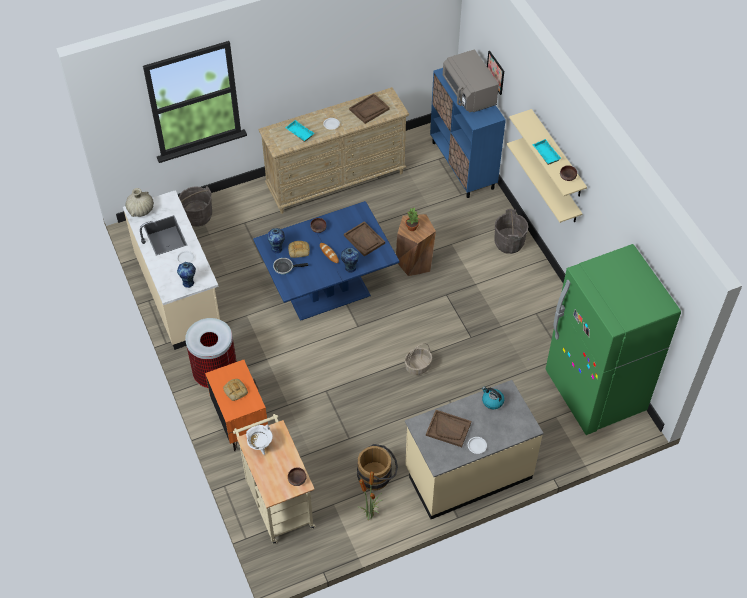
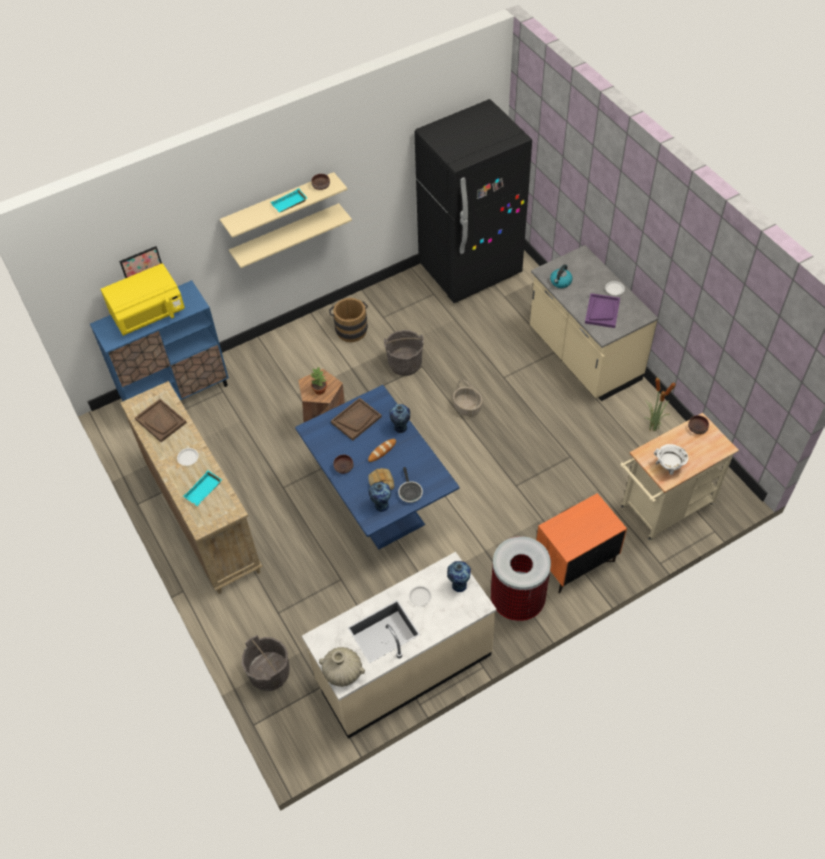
camera: 95 degrees left, 0 degrees up
bread [223,379,248,401] -> none
brown bucket [357,444,398,490] -> brown bucket moved to [329,298,368,342]
brown tray [426,410,471,447] -> purple tray [585,293,620,328]
grey microwave [443,49,499,113] -> yellow microwave [101,263,185,336]
grey bucket [494,209,529,254] -> grey bucket moved to [384,330,424,376]
green fridge [546,244,681,435] -> black fridge [414,99,532,303]

